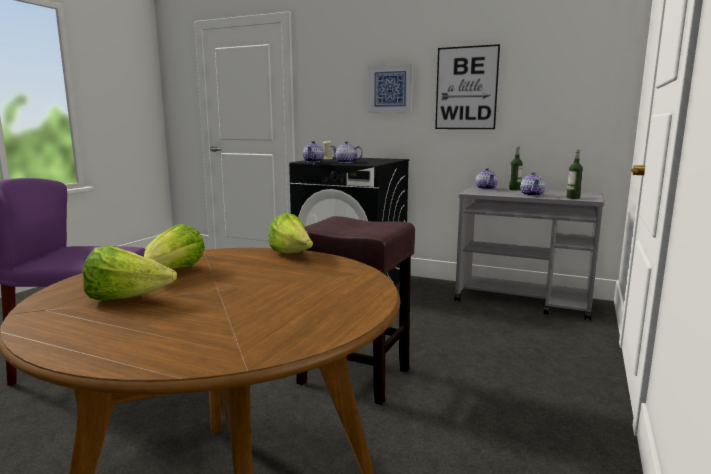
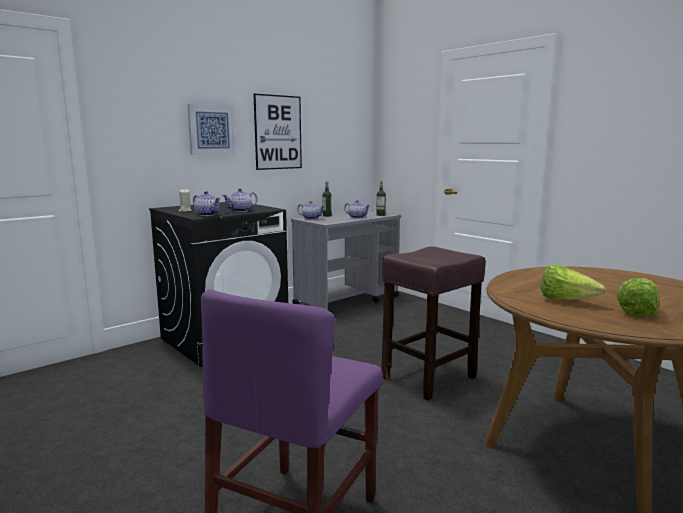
camera: 65 degrees left, 0 degrees up
lettuce [268,213,313,254] -> none

